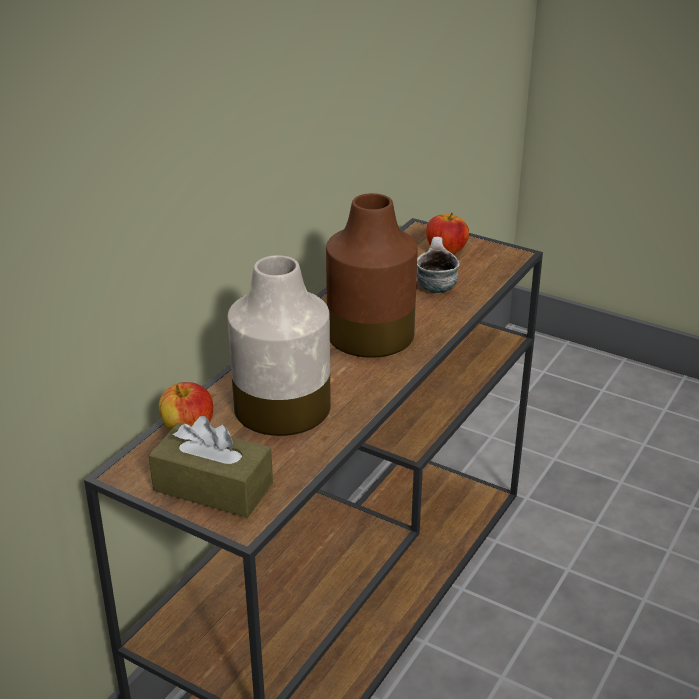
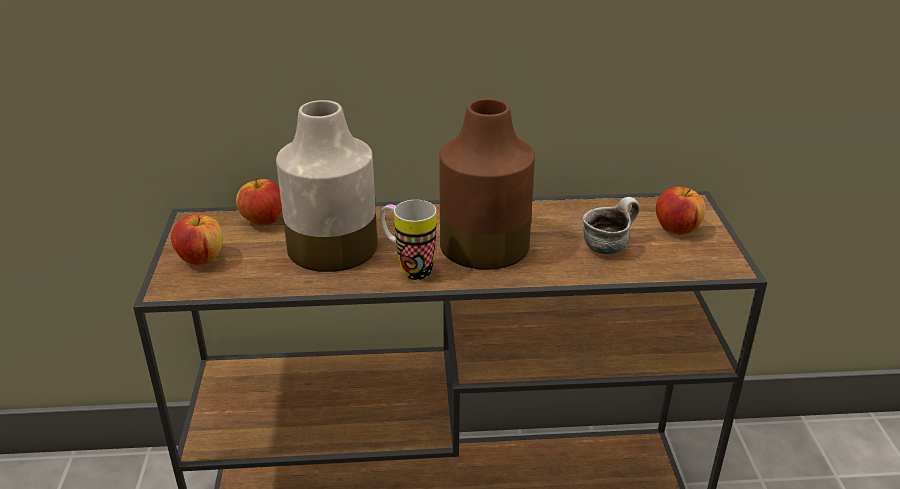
camera: 55 degrees right, 0 degrees up
brown tissue box [149,416,273,518] -> apple [171,214,223,266]
none -> mug [380,200,436,280]

